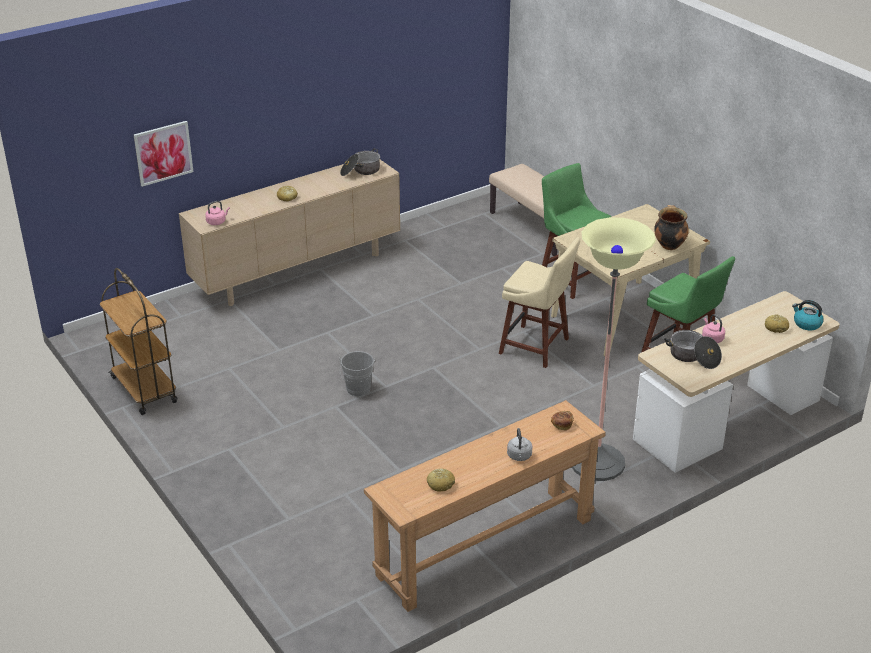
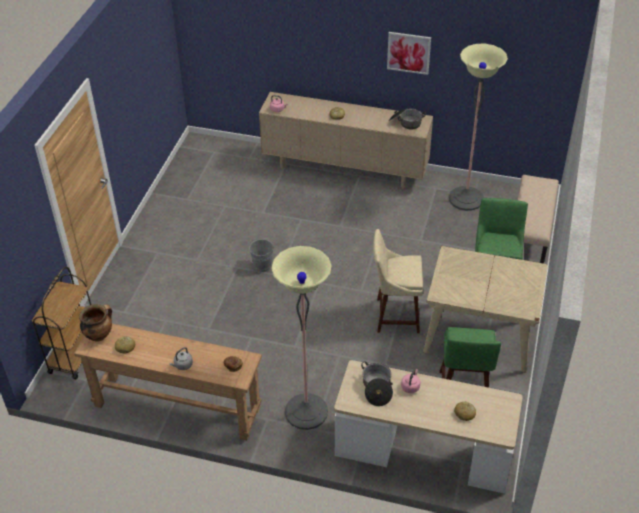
camera: 50 degrees right, 10 degrees up
brown cart [99,268,177,415] -> brown cart moved to [32,267,91,380]
picture [134,121,193,187] -> picture moved to [387,32,431,75]
beige chair [499,237,580,368] -> beige chair turned 105 degrees clockwise [373,229,423,333]
cooking pot [654,205,689,250] -> cooking pot moved to [79,304,112,342]
kettle [792,300,824,330] -> none
none -> floor lamp [449,44,508,211]

